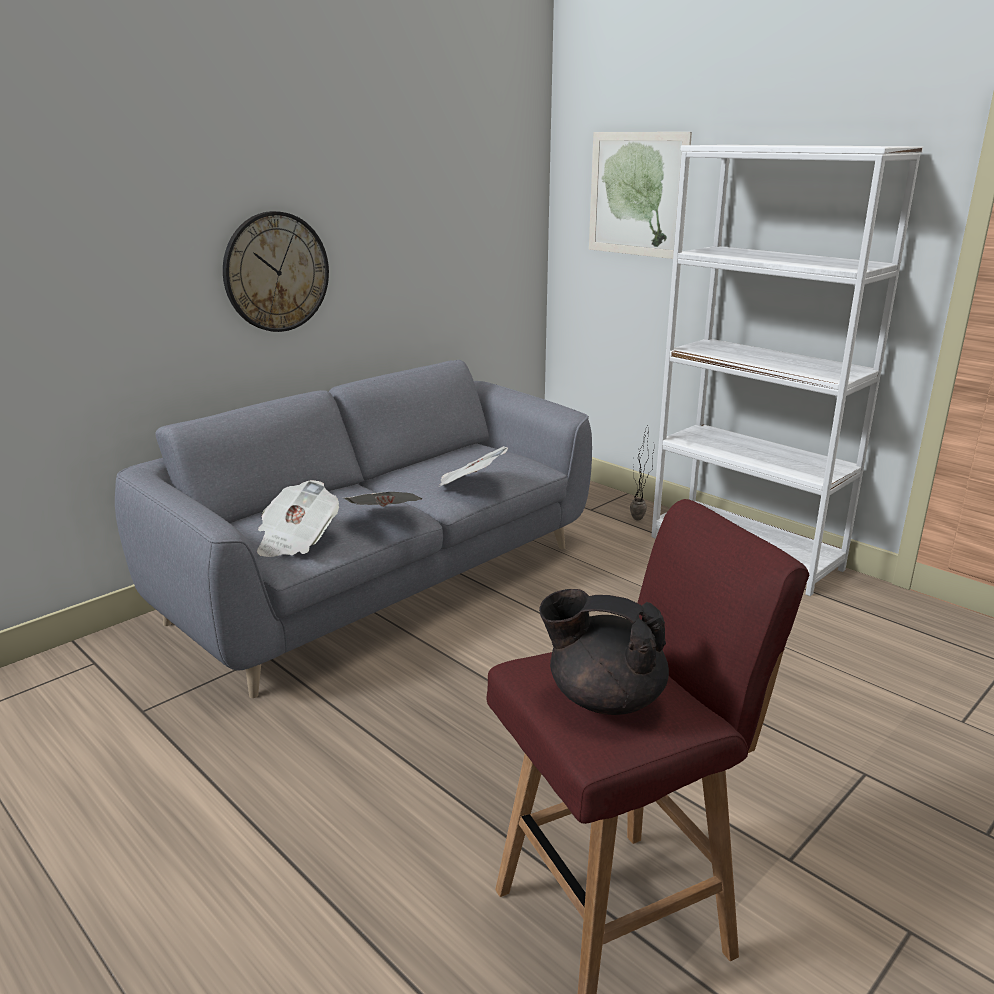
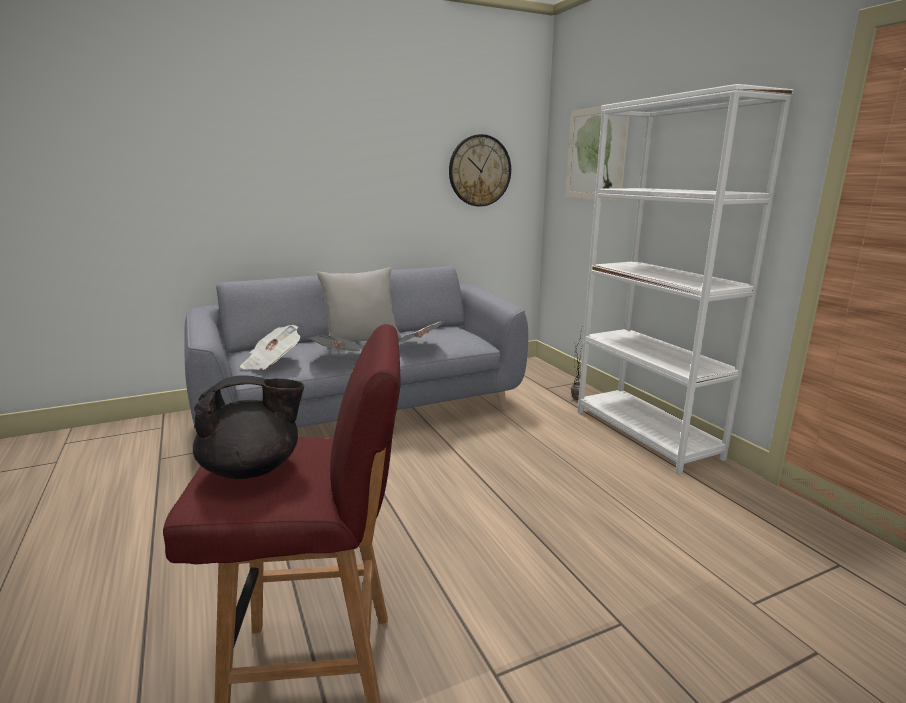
camera: 20 degrees right, 5 degrees down
wall clock [223,211,329,332] -> wall clock moved to [449,134,511,207]
black teapot [539,589,669,715] -> black teapot turned 120 degrees clockwise [193,376,304,479]
none -> grey pillow [317,268,401,349]

